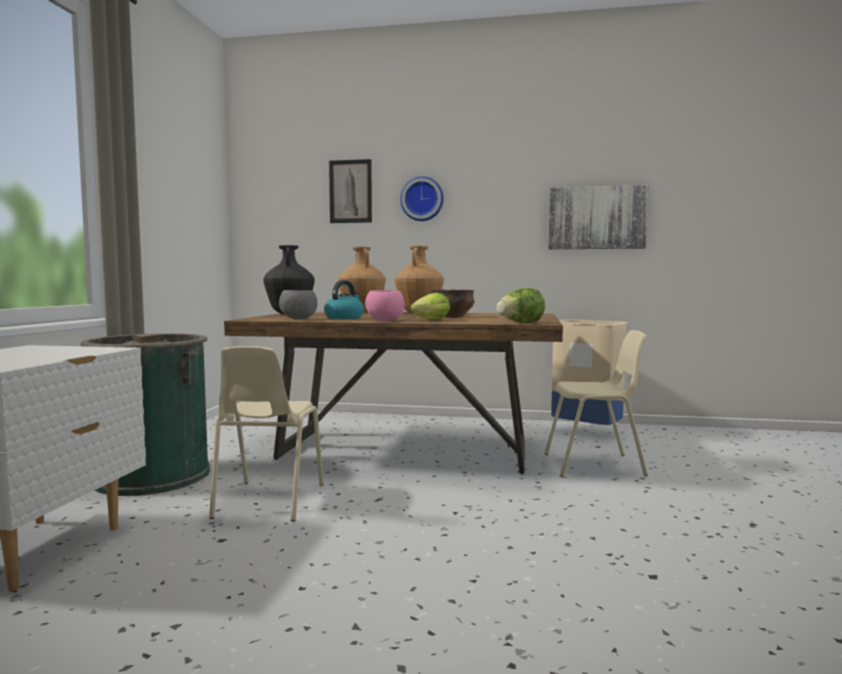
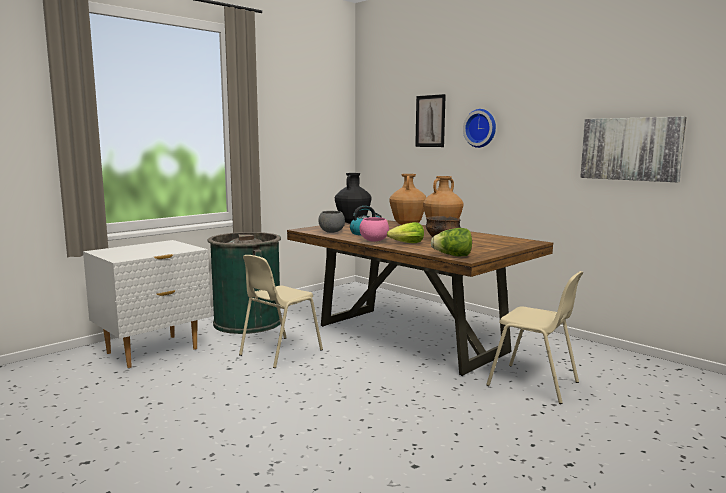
camera: 35 degrees right, 5 degrees up
beige trash can [551,320,628,425] -> none

